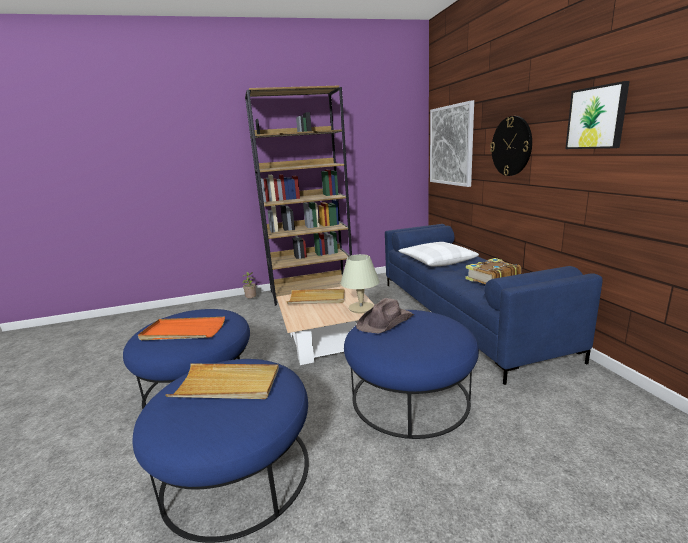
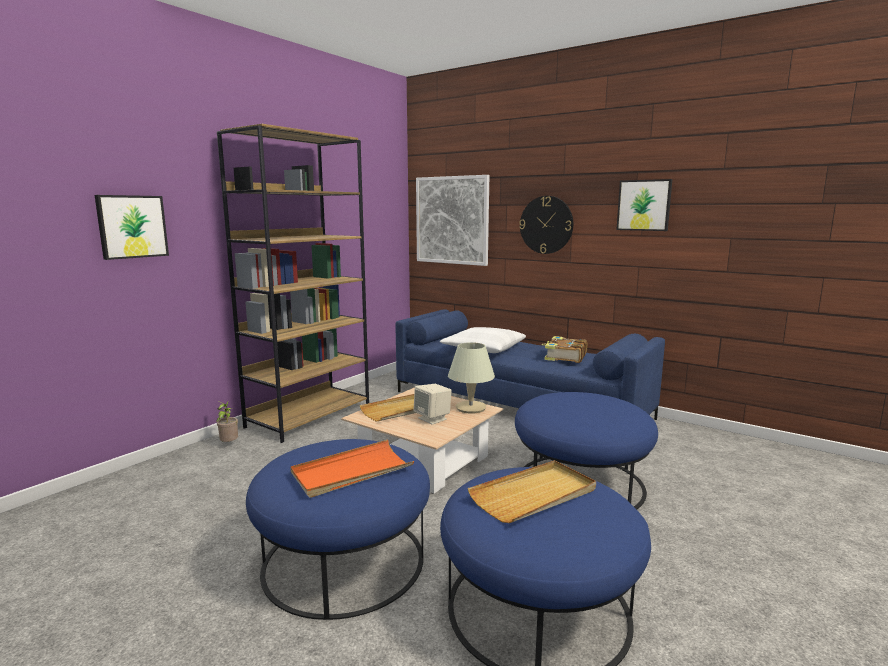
camera: 40 degrees left, 5 degrees down
brown hat [356,298,414,333] -> none
none -> picture [95,195,169,260]
none -> beige speaker [414,384,451,425]

